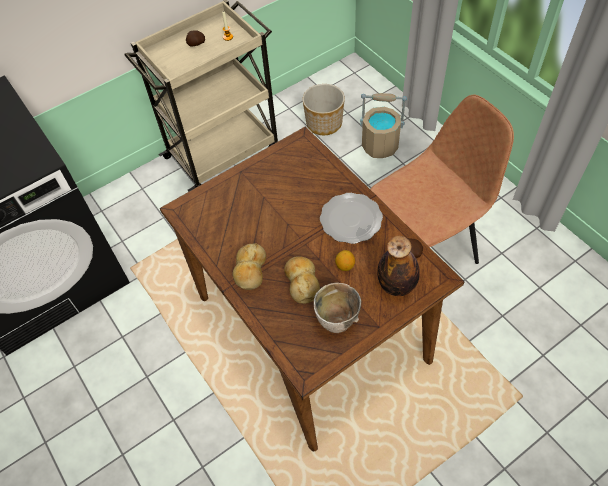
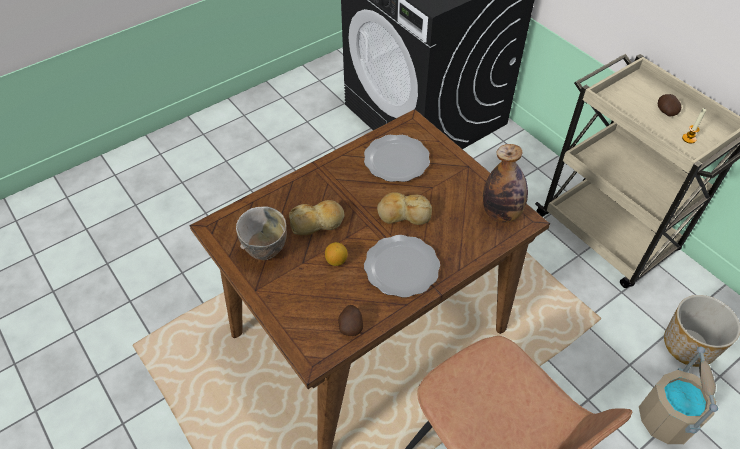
camera: 85 degrees right, 5 degrees down
bread [232,243,266,290] -> bread moved to [377,192,432,225]
bottle [377,236,420,296] -> bottle moved to [483,144,528,223]
none -> plate [364,135,430,182]

